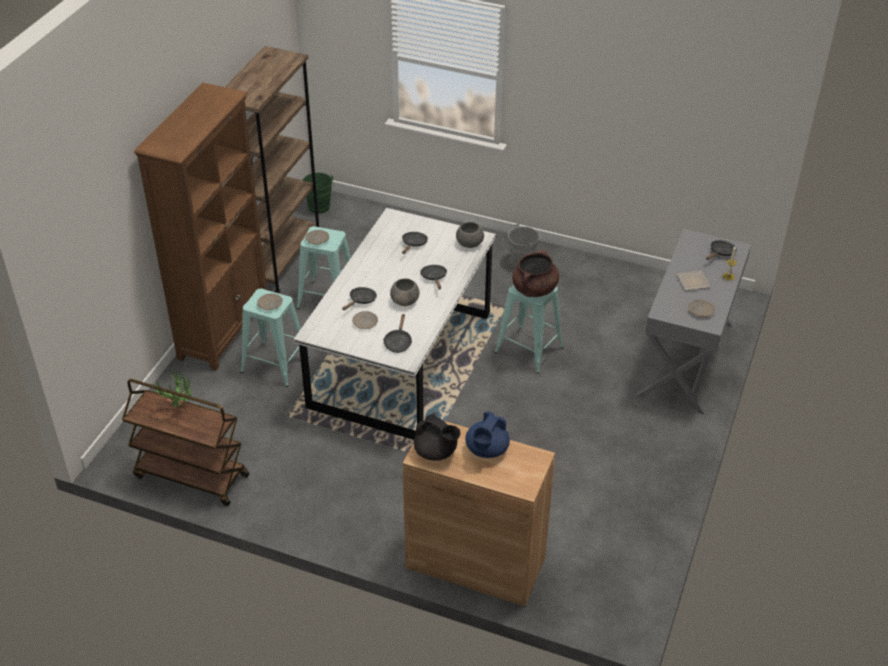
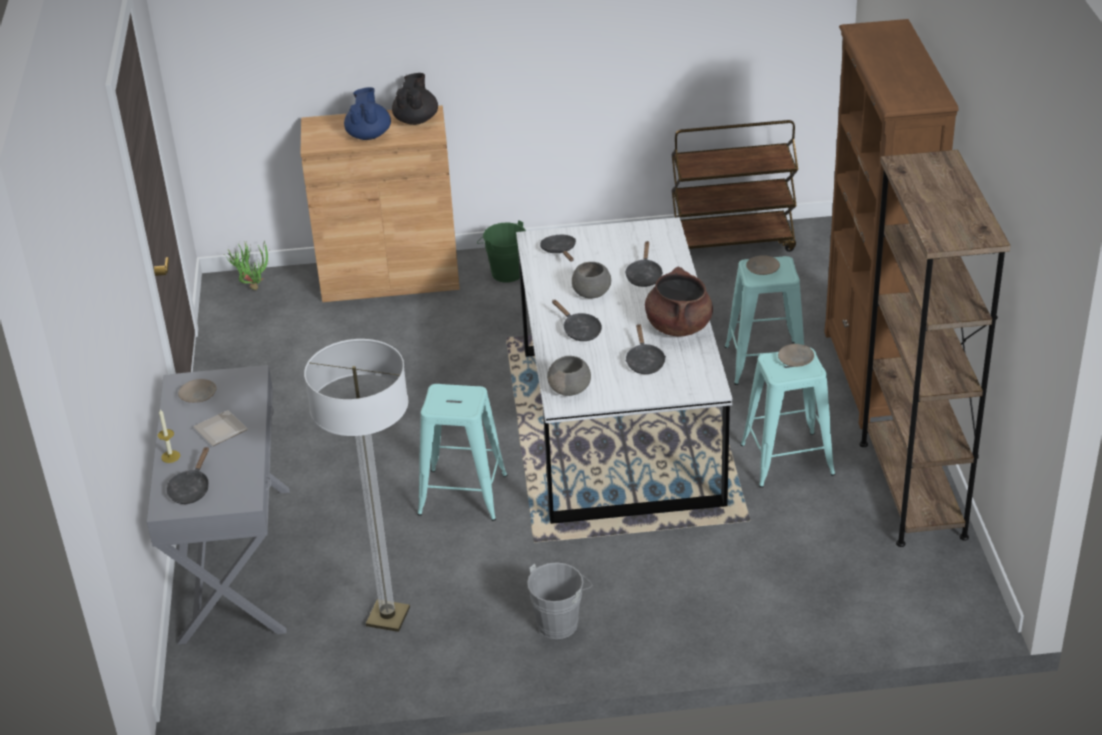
camera: 155 degrees right, 5 degrees down
potted plant [151,370,191,407] -> potted plant moved to [225,241,269,290]
green bucket [303,172,334,214] -> green bucket moved to [477,220,526,283]
beige plate [352,311,378,329] -> none
black teapot [414,414,461,461] -> black teapot turned 90 degrees clockwise [392,73,438,125]
brown cooking pot [512,250,559,297] -> brown cooking pot moved to [645,267,713,337]
none -> floor lamp [304,339,410,632]

